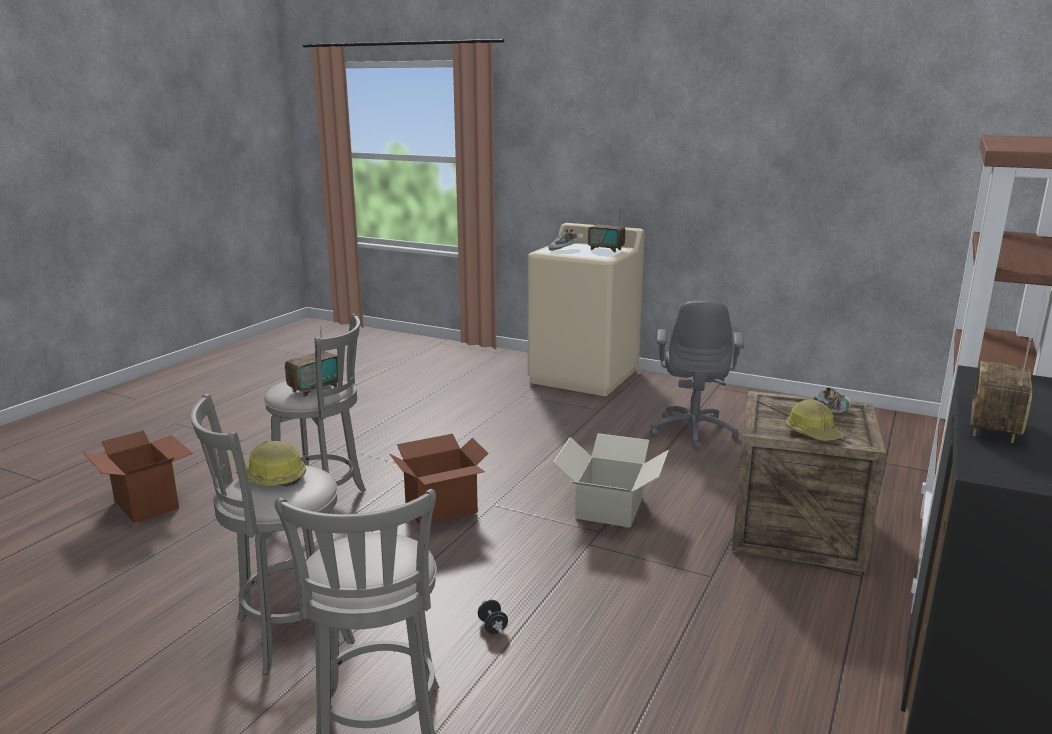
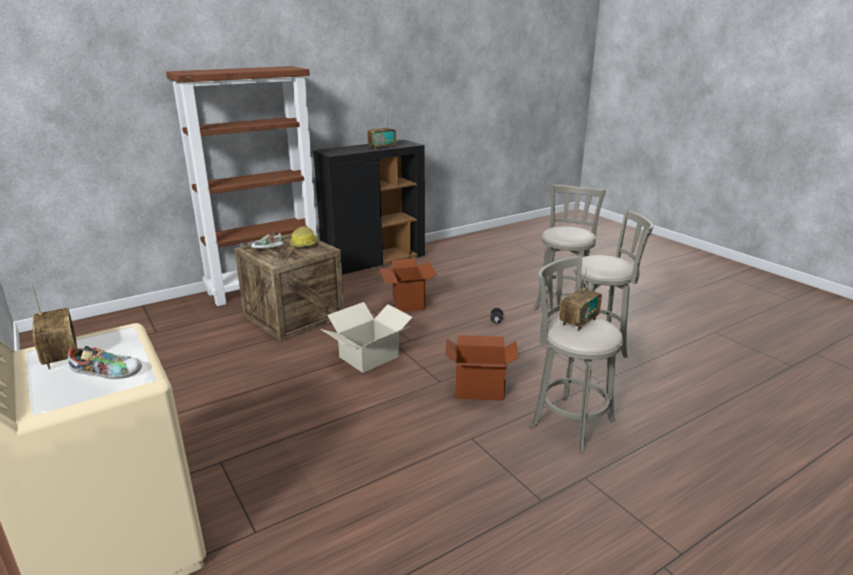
camera: 150 degrees left, 5 degrees up
cardboard box [83,430,193,523] -> cardboard box moved to [380,258,437,312]
hard hat [235,441,306,487] -> none
radio [285,326,338,397] -> radio turned 150 degrees clockwise [559,268,602,331]
grey office chair [650,300,744,451] -> none

